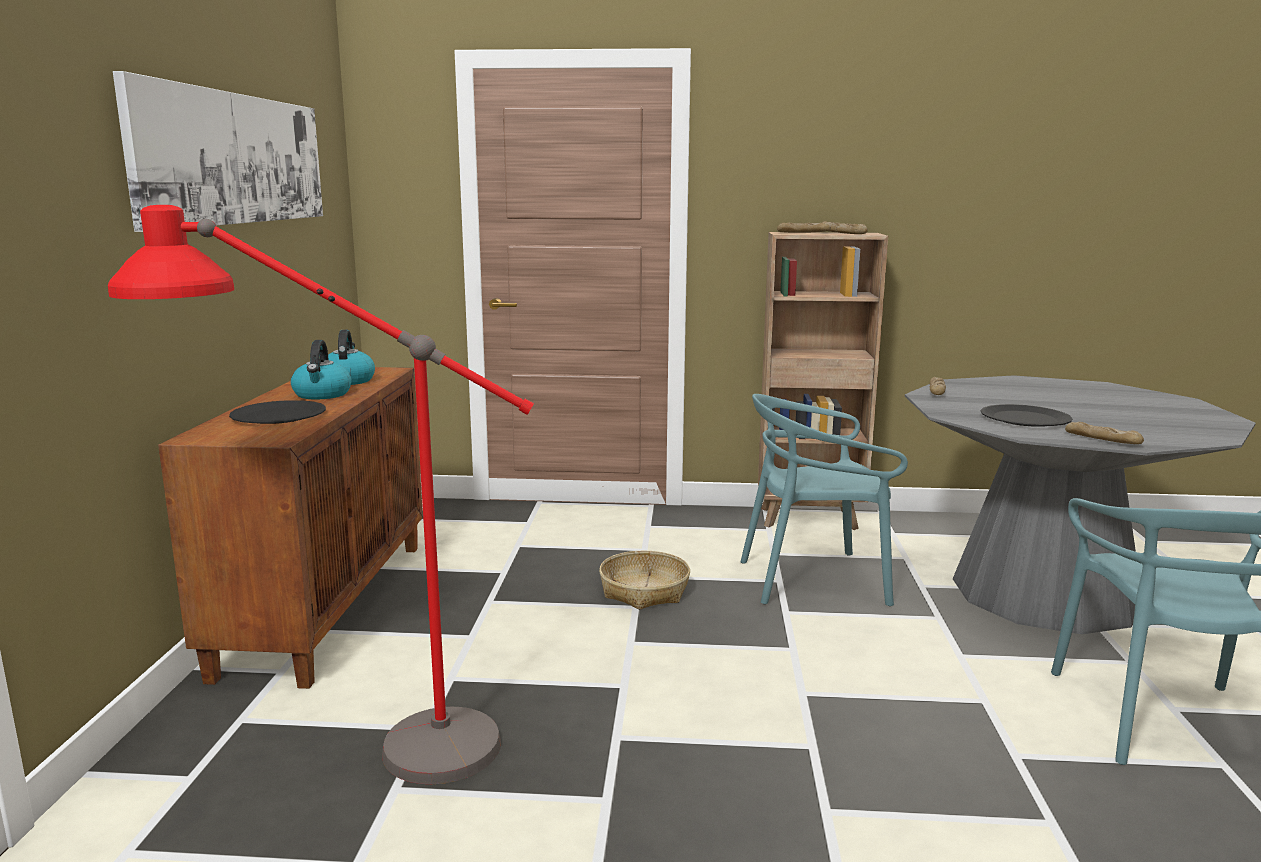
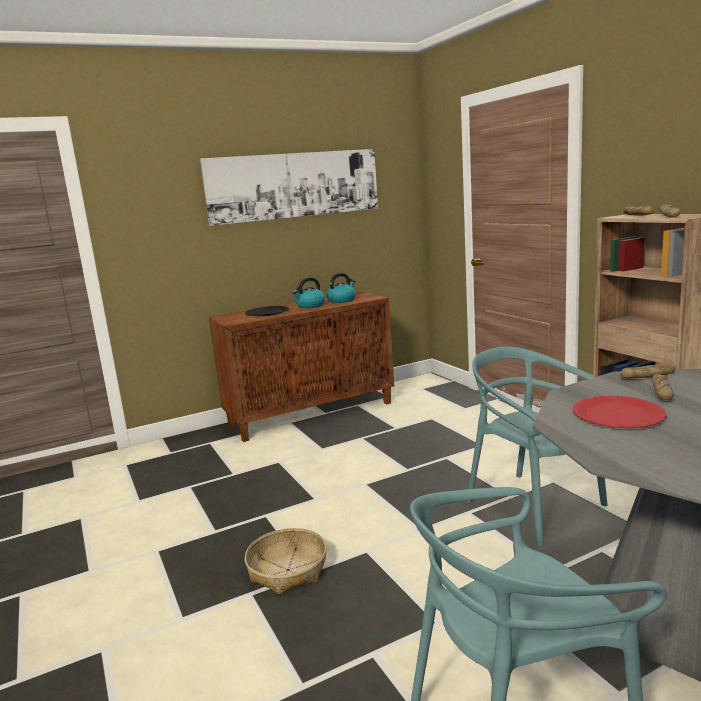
camera: 60 degrees right, 0 degrees up
red floor lamp [108,205,534,784] -> none
basket [599,551,690,610] -> basket moved to [245,528,327,595]
black plate [981,404,1073,427] -> red plate [573,396,667,428]
bread [1065,422,1144,444] -> bread moved to [652,374,674,400]

